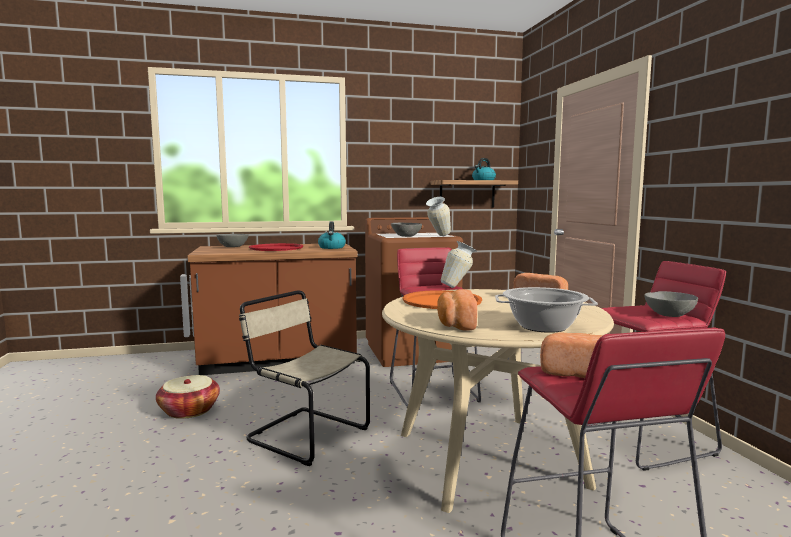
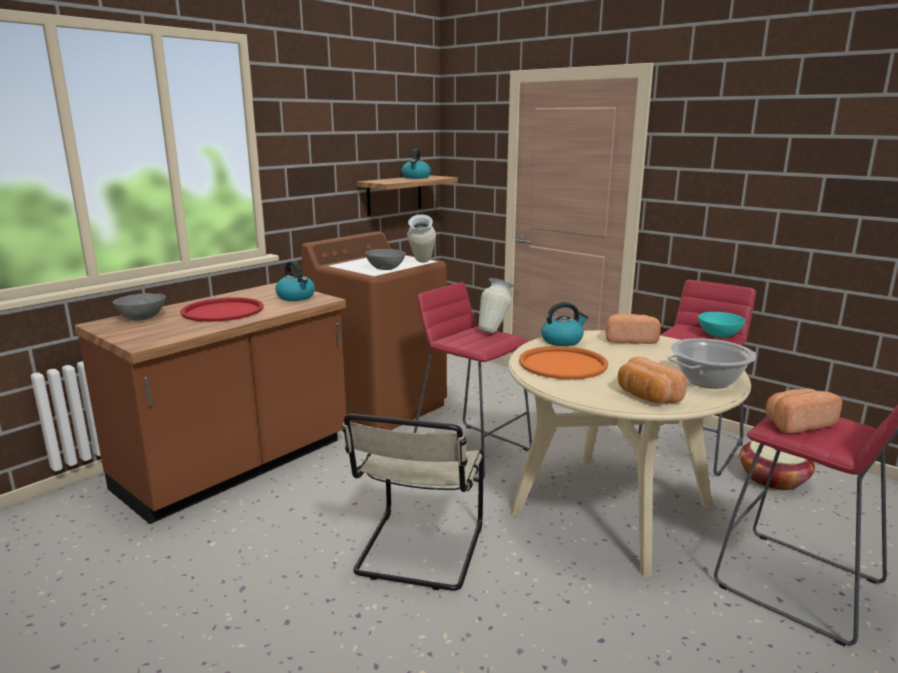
camera: 35 degrees left, 10 degrees up
basket [156,375,220,419] -> basket moved to [739,441,815,490]
beige chair [239,290,370,466] -> beige chair turned 75 degrees counterclockwise [342,414,484,591]
grey bowl [644,291,698,317] -> turquoise bowl [698,312,745,338]
none -> kettle [541,302,588,346]

